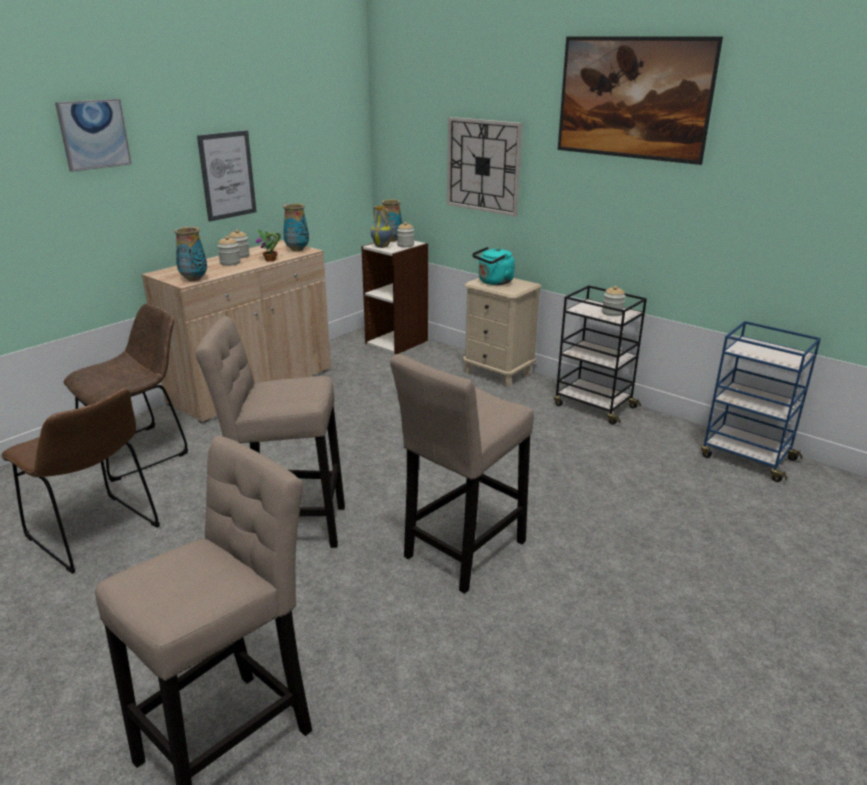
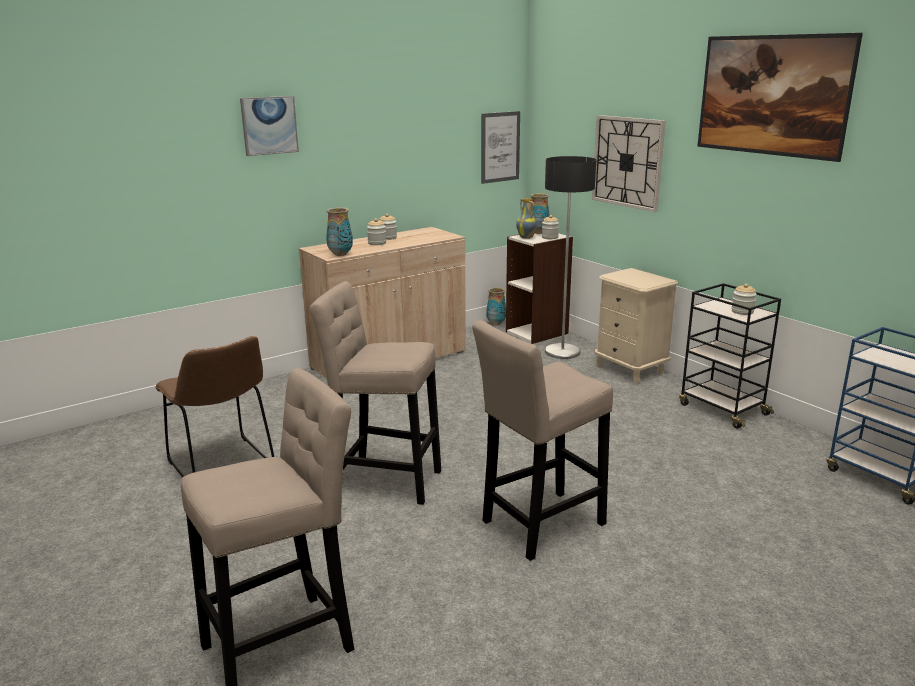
camera: 15 degrees right, 5 degrees down
brown chair [64,304,189,482] -> none
picture [197,130,257,222] -> picture moved to [481,111,520,184]
potted plant [256,229,281,261] -> none
vase [283,203,309,251] -> vase moved to [487,287,506,325]
turquoise kettle [472,247,515,285] -> none
none -> floor lamp [545,156,596,359]

